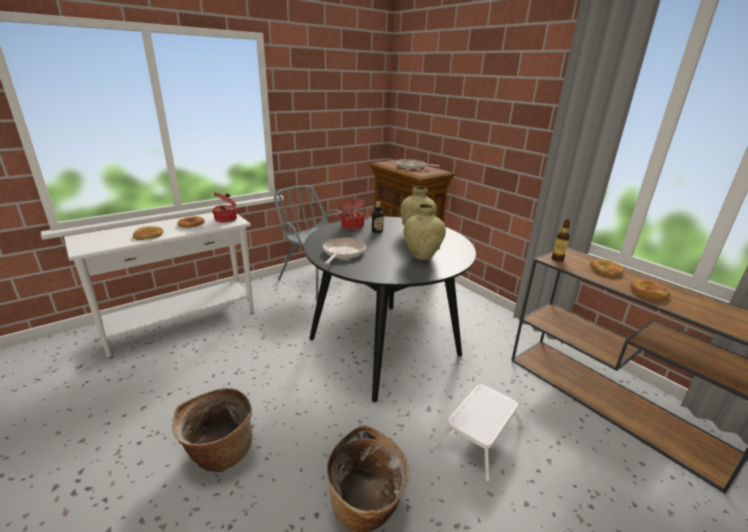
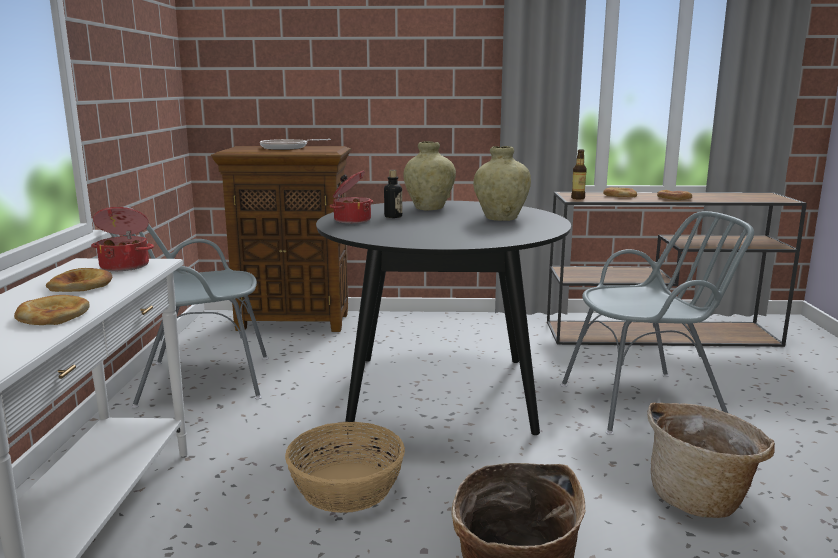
camera: 50 degrees left, 10 degrees down
frying pan [323,238,366,264] -> none
white step ladder [432,384,524,481] -> grey chair [561,211,754,435]
none -> basket [285,422,405,513]

